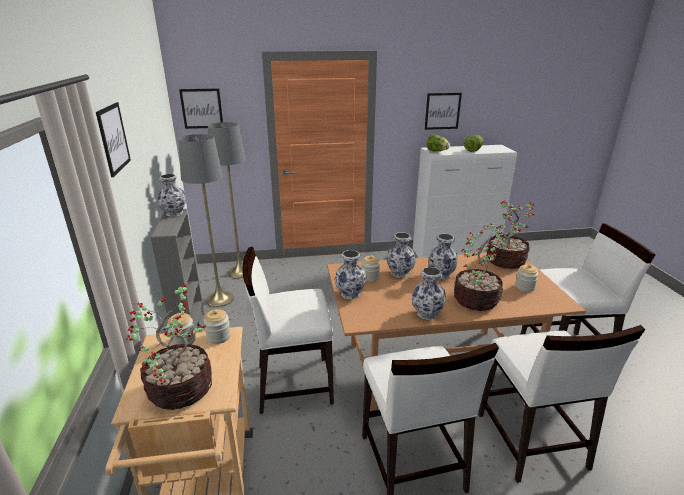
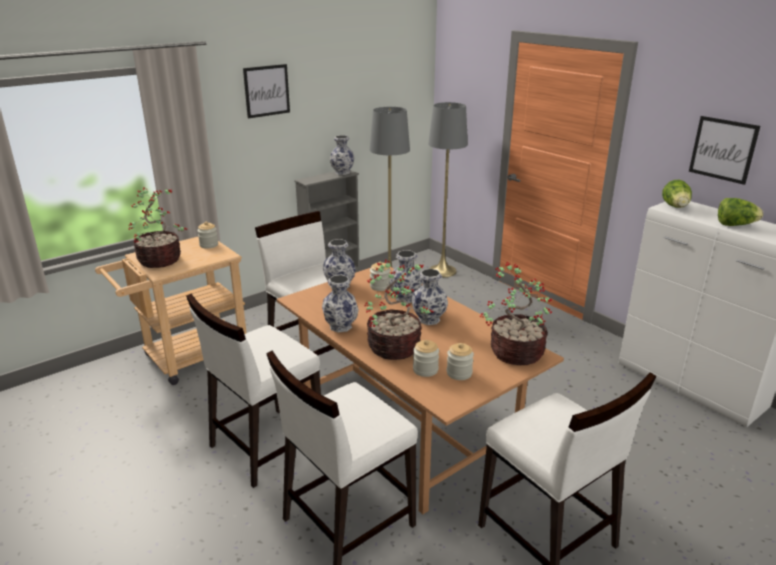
camera: 60 degrees right, 0 degrees up
picture [179,89,223,129] -> none
jar [203,309,231,344] -> jar moved to [413,340,439,377]

